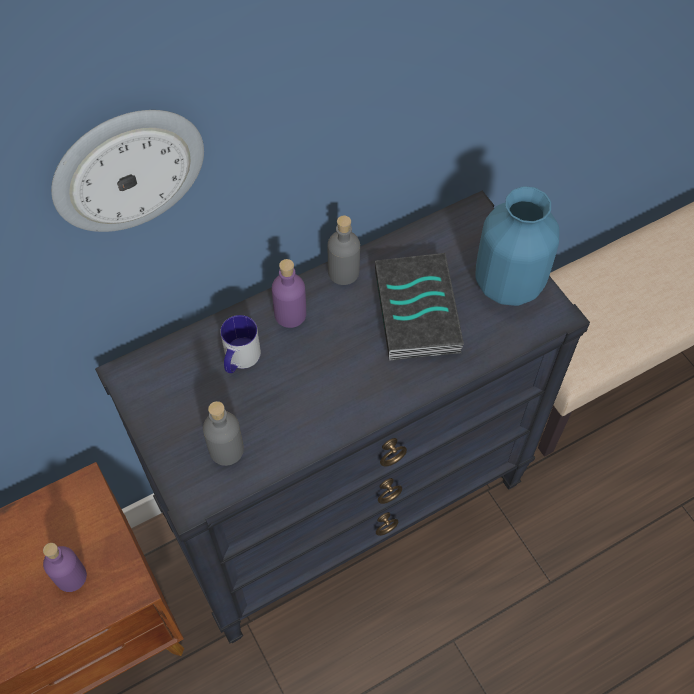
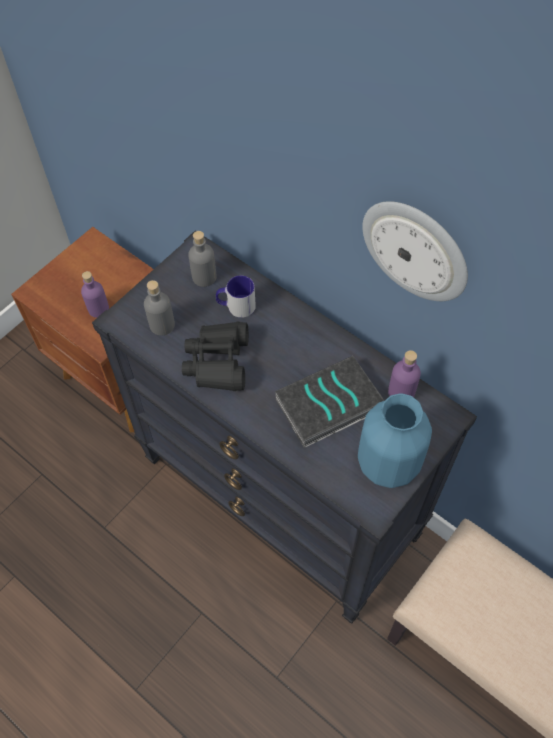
camera: 70 degrees right, 0 degrees up
wall clock [51,110,204,232] -> wall clock moved to [362,201,468,301]
purple bottle [272,259,306,328] -> purple bottle moved to [388,350,421,397]
grey bottle [328,216,360,285] -> grey bottle moved to [188,231,217,287]
none -> black binoculars [182,322,249,391]

